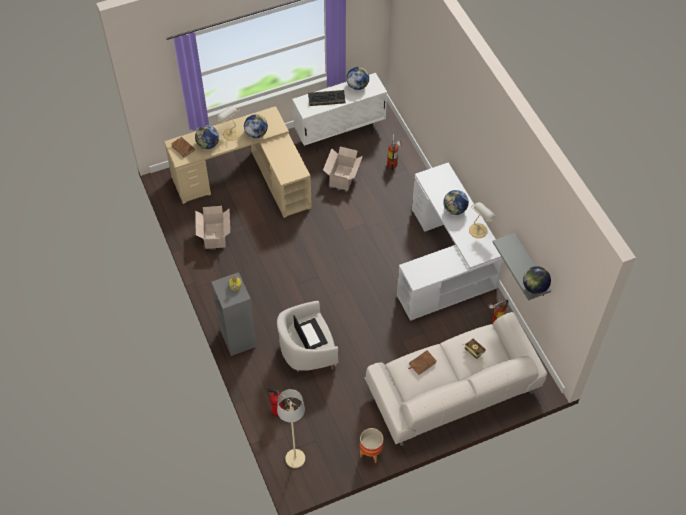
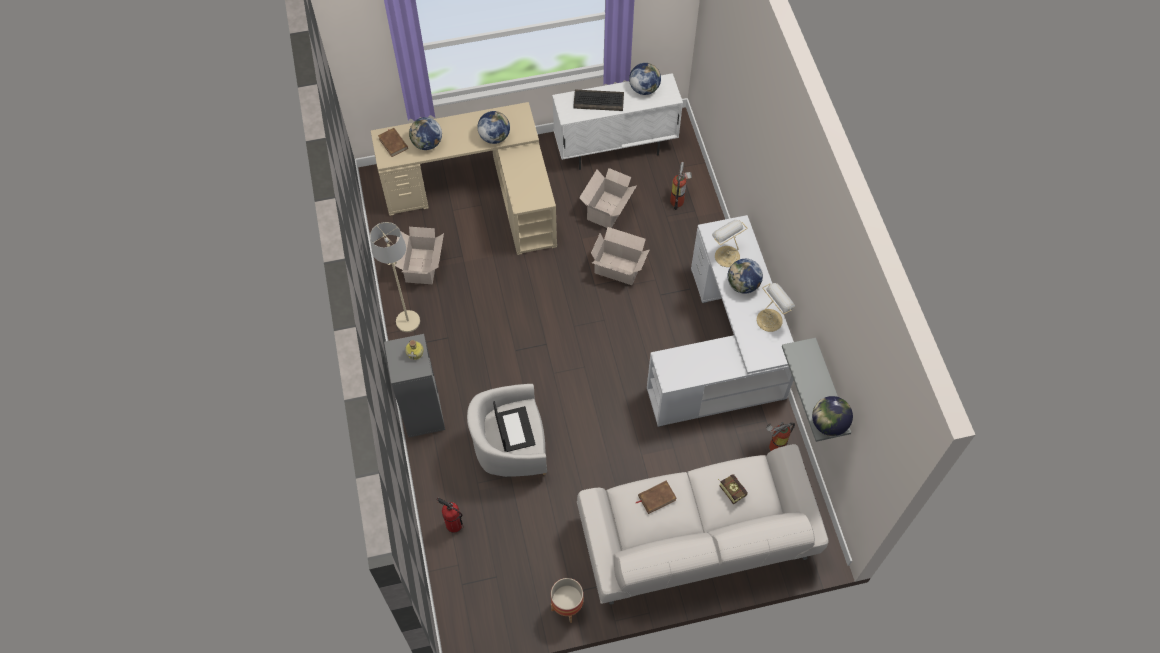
camera: 10 degrees right, 5 degrees up
table lamp [216,106,241,141] -> table lamp moved to [712,220,747,267]
beige floor lamp [277,389,305,468] -> beige floor lamp moved to [370,222,420,332]
none -> cardboard box [591,227,650,285]

